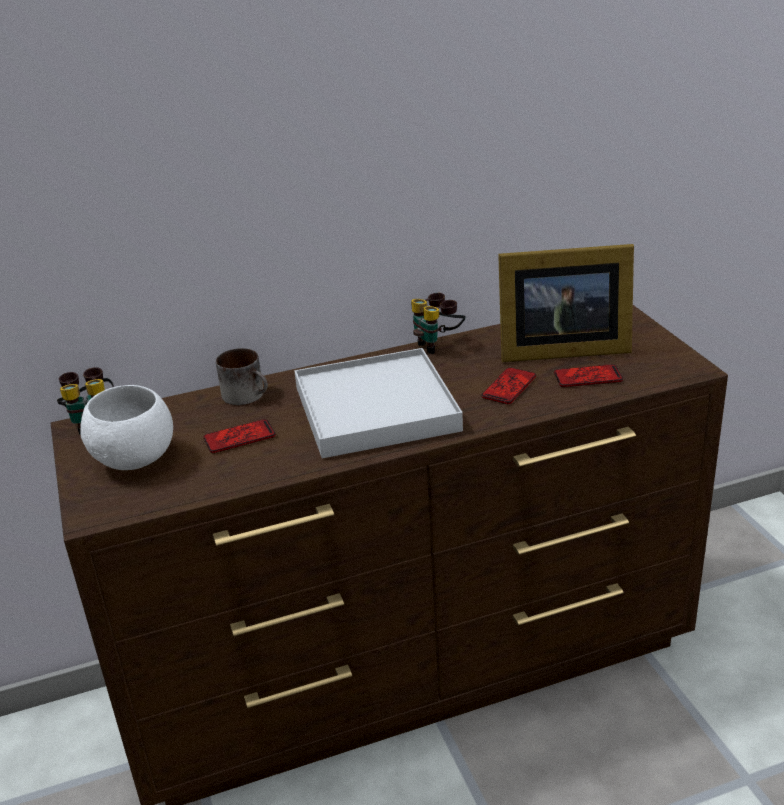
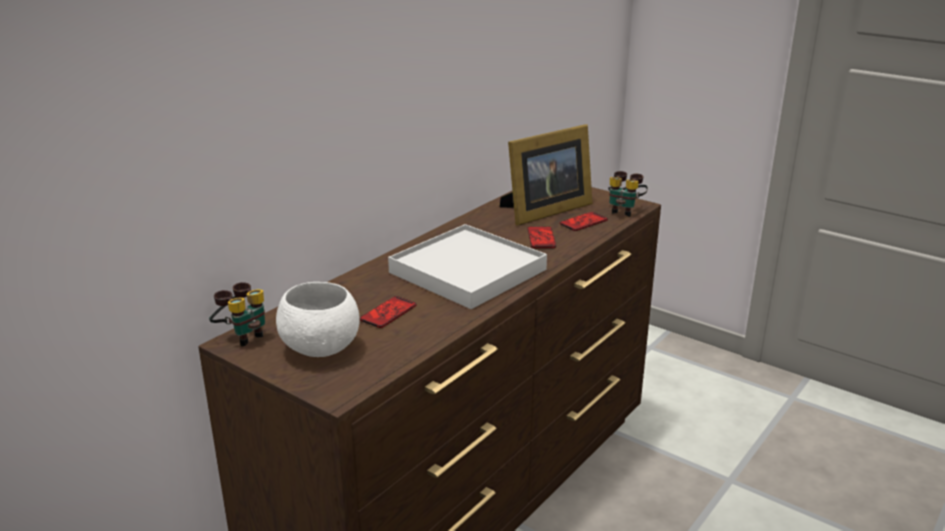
camera: 35 degrees left, 5 degrees down
mug [216,348,268,405] -> none
binoculars [411,293,465,354] -> binoculars moved to [608,171,648,217]

